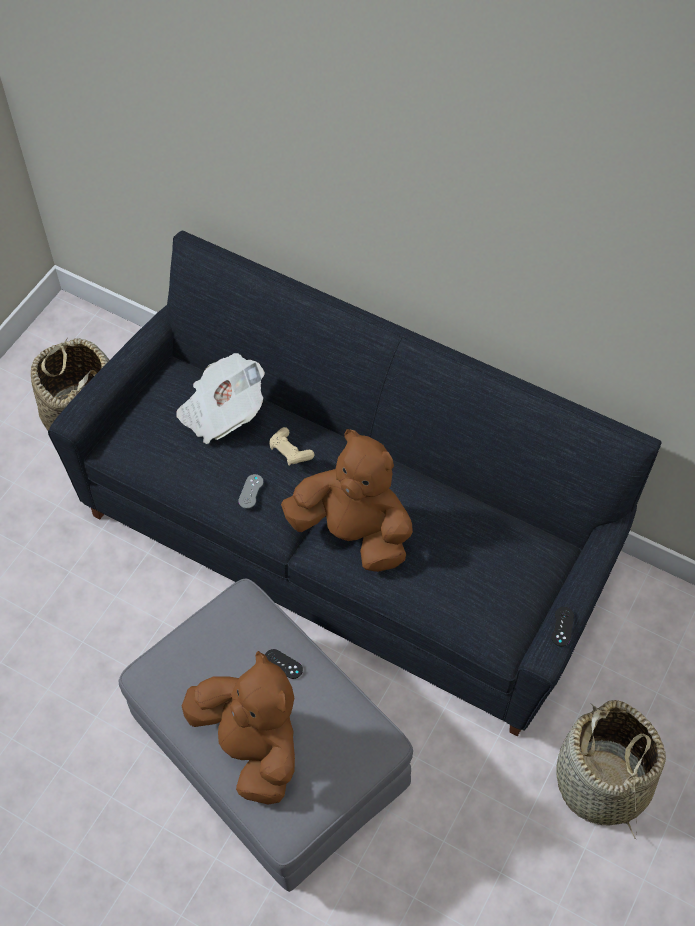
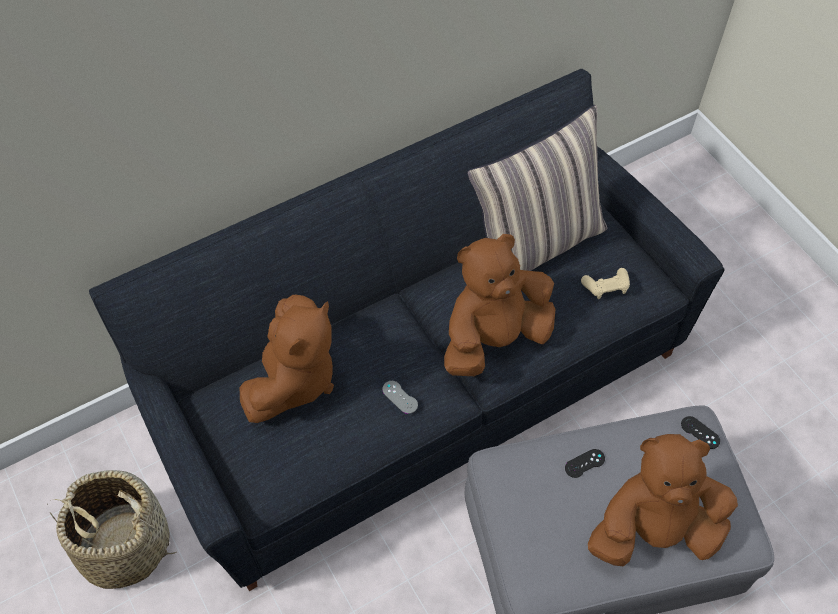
camera: 60 degrees left, 0 degrees up
newspaper [176,353,265,444] -> brown plush toy [240,295,334,423]
beige game controller [269,427,314,466] -> beige game controller moved to [581,268,630,299]
black game controller [551,607,574,646] -> black game controller moved to [681,416,720,449]
basket [556,700,666,839] -> none
none -> pillow [467,105,607,271]

